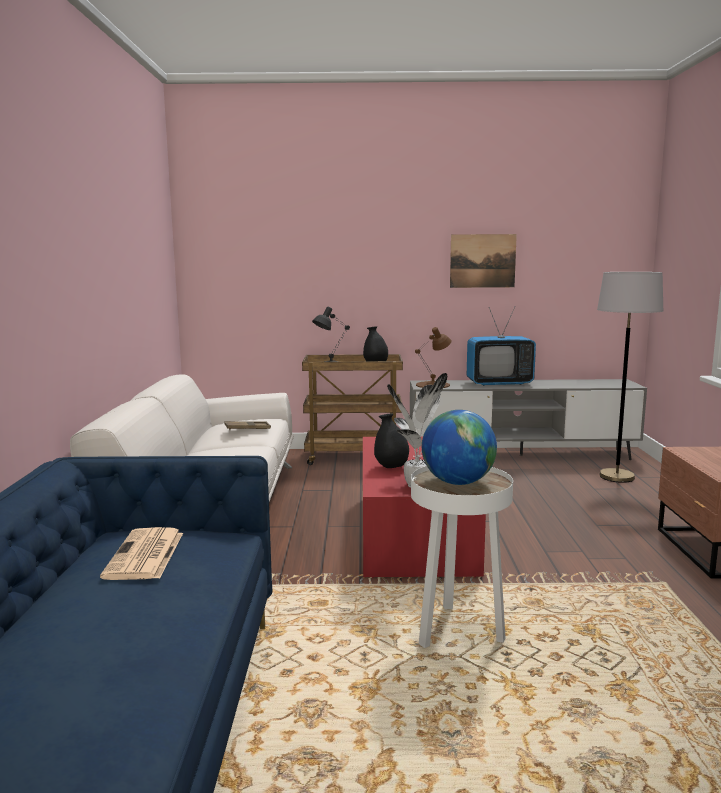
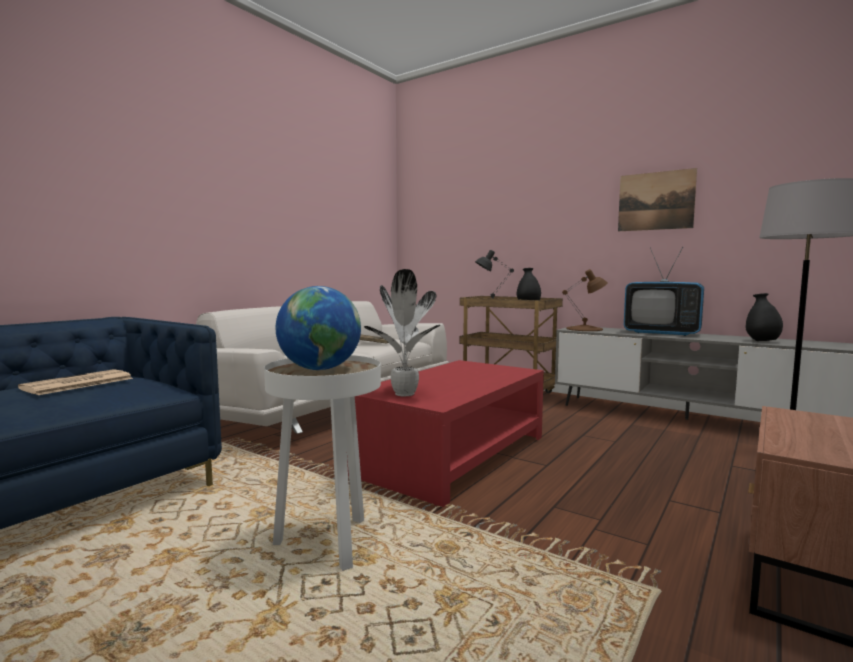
camera: 35 degrees right, 5 degrees down
black vase [374,413,409,468] -> black vase moved to [746,293,783,341]

